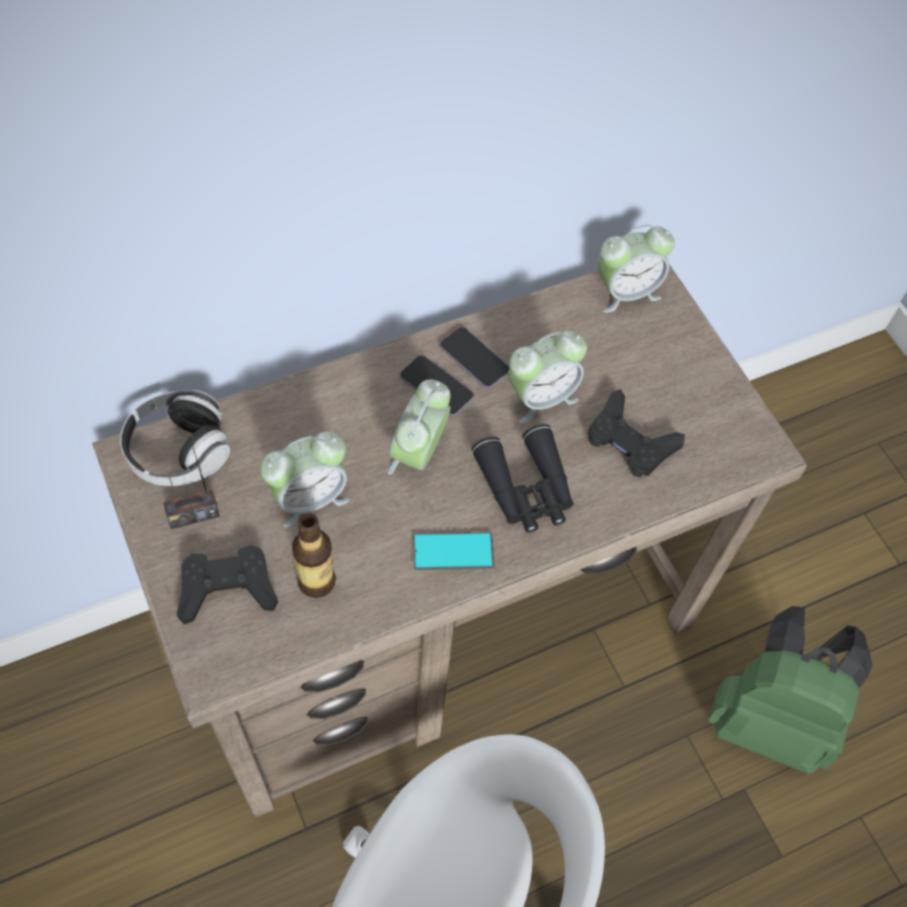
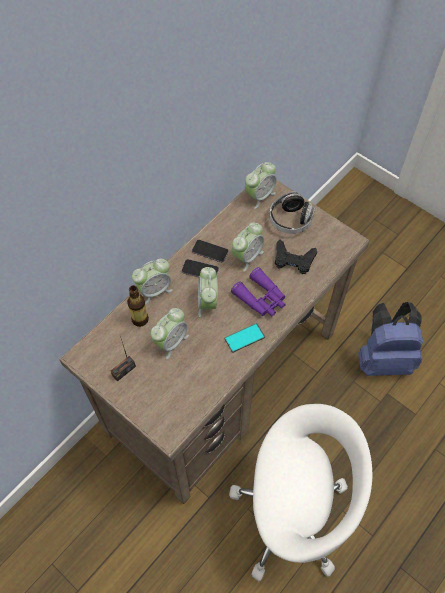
camera: 20 degrees left, 0 degrees up
headphones [120,390,230,486] -> headphones moved to [269,191,315,234]
black game controller [177,545,278,624] -> none
bottle [292,513,336,598] -> bottle moved to [127,285,149,327]
black binoculars [472,424,574,533] -> purple binoculars [231,267,286,317]
green backpack [709,606,873,774] -> blue backpack [358,302,423,376]
none -> alarm clock [132,259,173,304]

